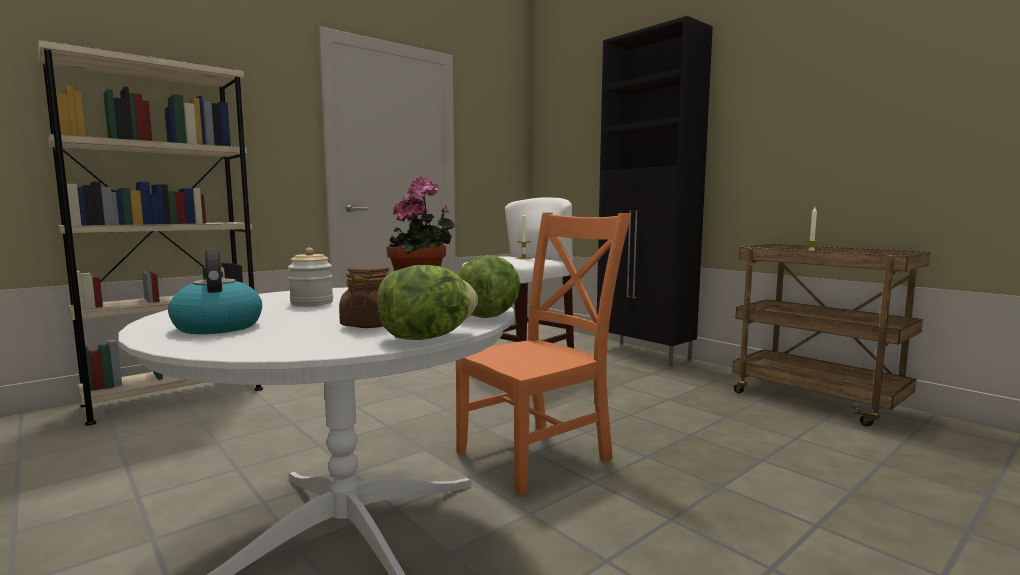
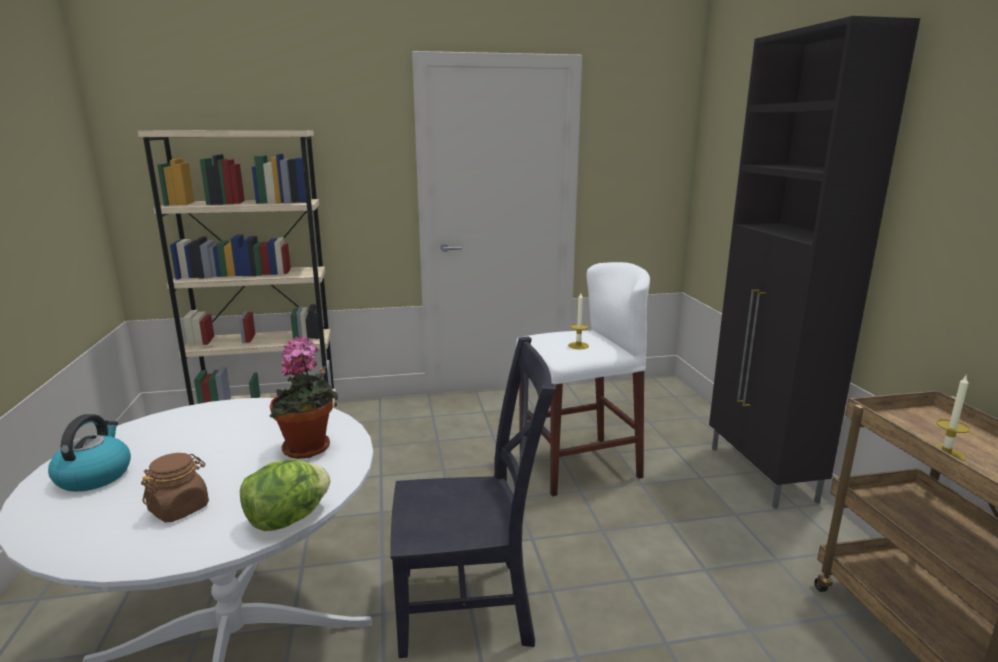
camera: 30 degrees right, 10 degrees up
jar [288,248,333,306] -> none
lettuce [377,265,478,340] -> none
orange chair [456,212,631,495] -> black chair [390,336,556,658]

